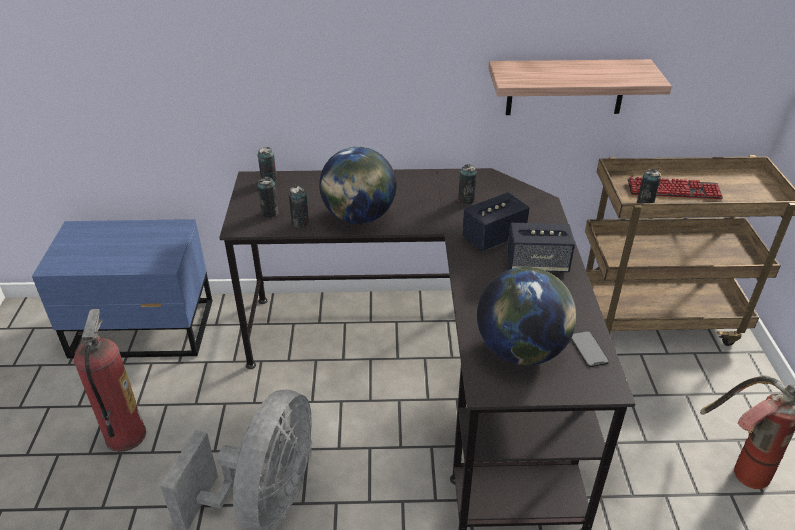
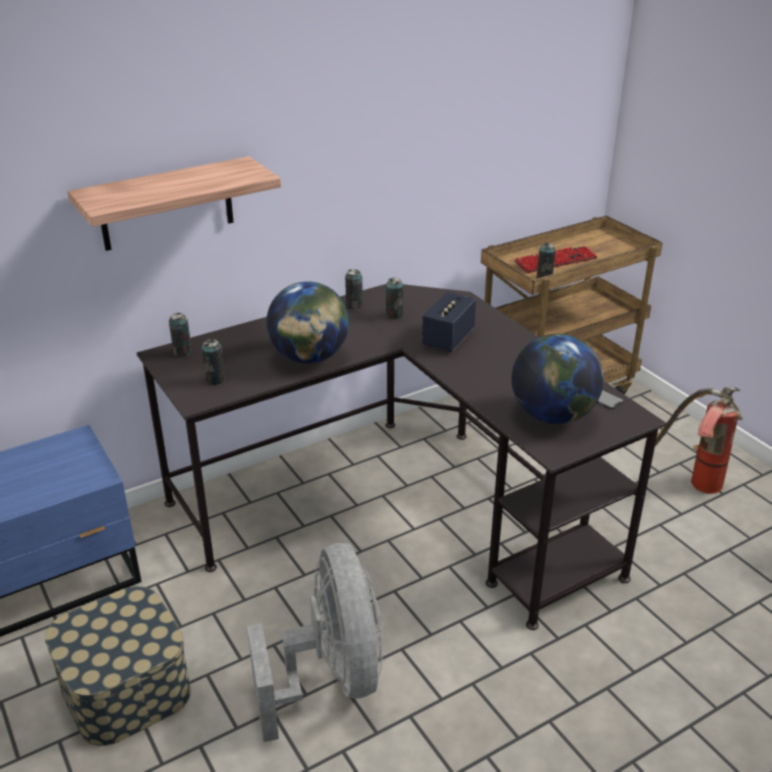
camera: 30 degrees left, 5 degrees down
fire extinguisher [74,309,146,452] -> storage box [45,586,191,746]
can [289,186,309,228] -> can moved to [345,269,363,310]
shelf [488,59,672,115] -> shelf moved to [68,156,281,251]
speaker [507,223,575,273] -> none

